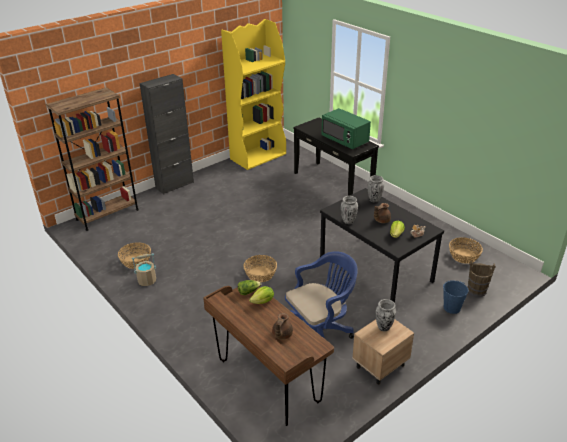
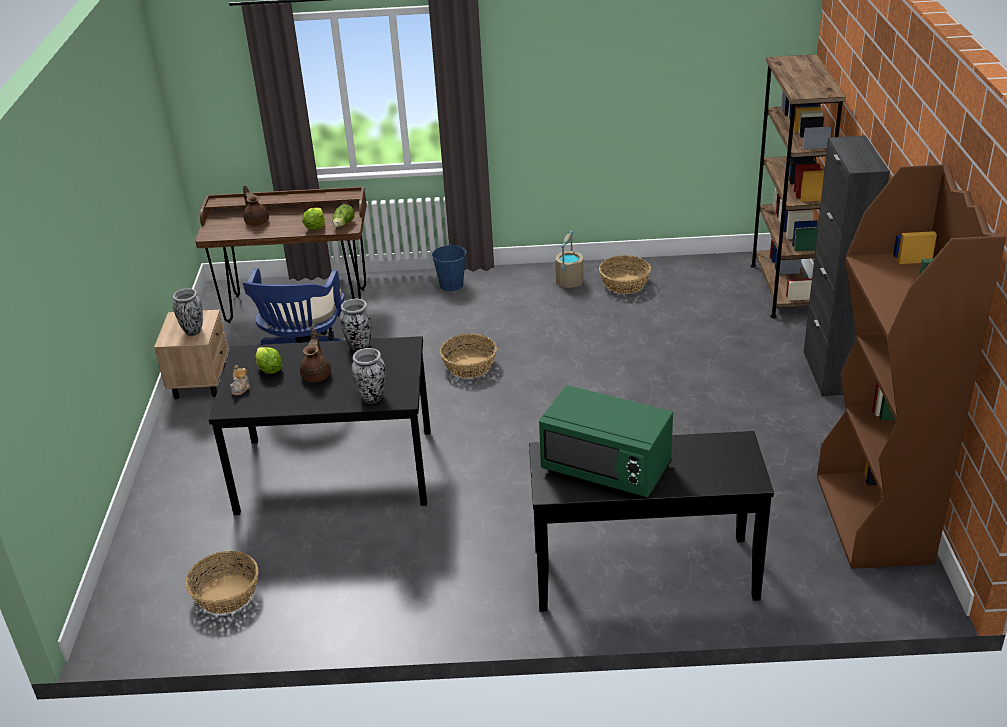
camera: 130 degrees right, 0 degrees up
yellow bookcase [221,19,286,170] -> brown bookcase [817,164,1006,569]
green microwave [322,108,371,149] -> green microwave turned 150 degrees counterclockwise [539,385,673,497]
blue bucket [443,280,469,314] -> blue bucket moved to [432,243,466,291]
brown bucket [468,261,496,297] -> none

